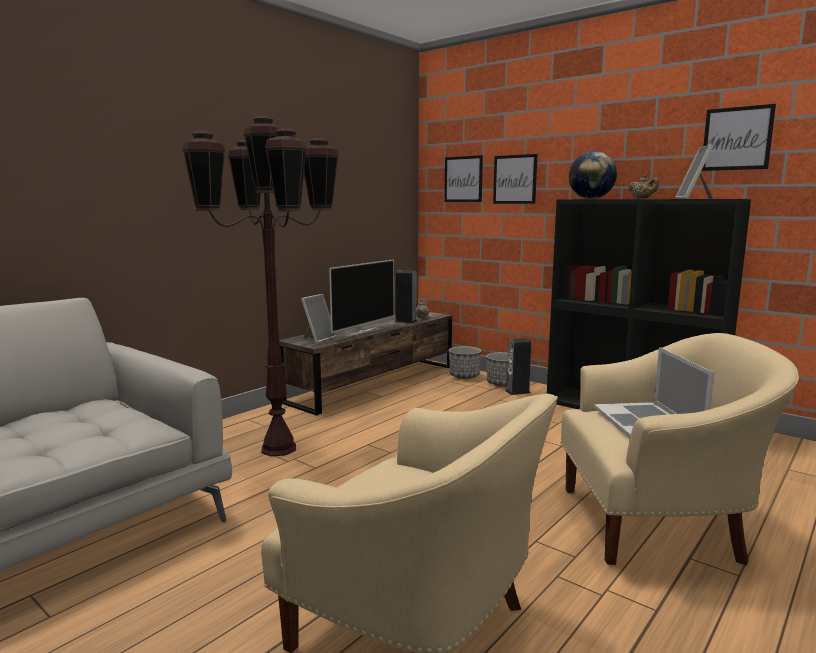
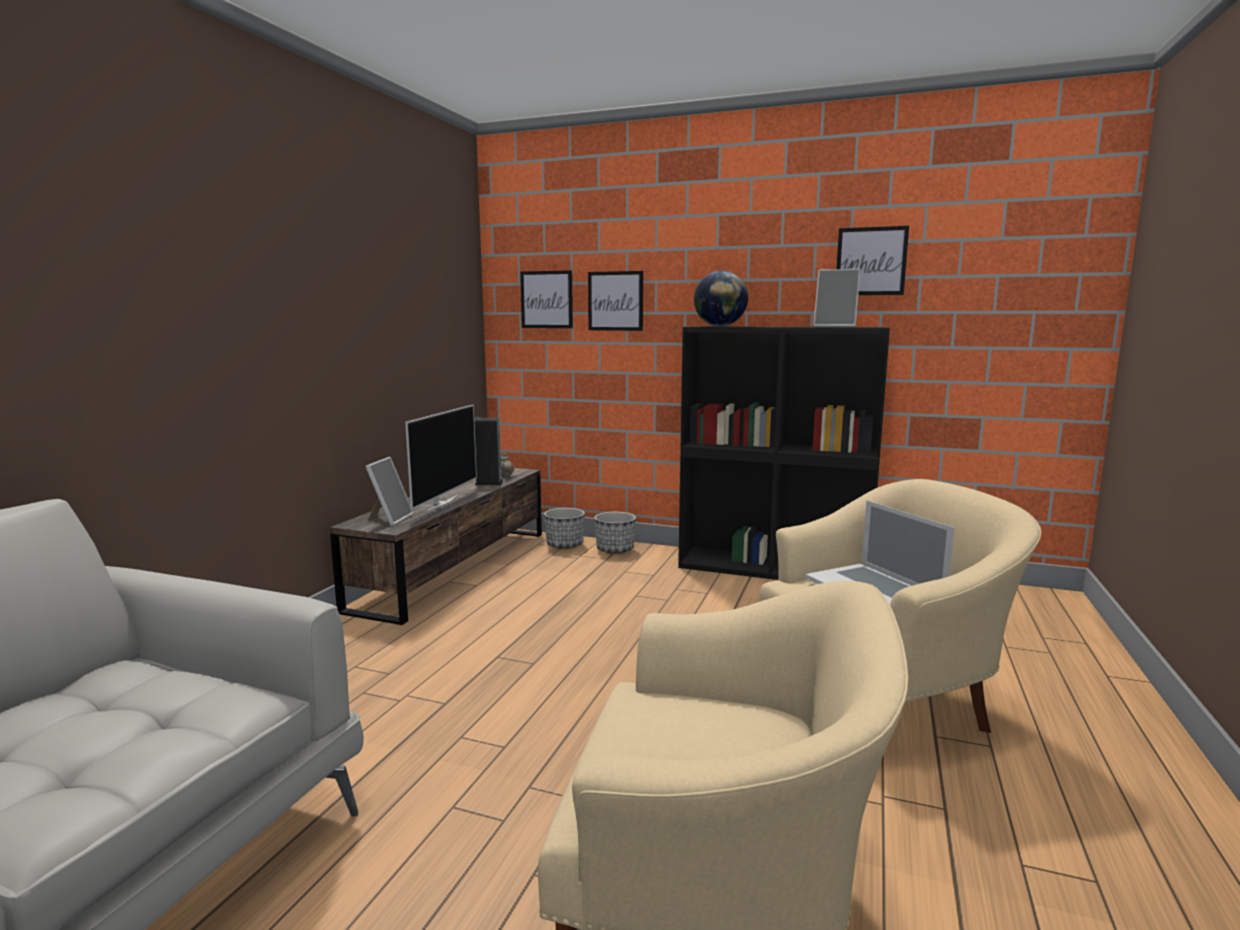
camera: 20 degrees left, 0 degrees up
brown floor lamp [182,116,339,456] -> none
speaker [505,338,531,395] -> none
beige teapot [628,175,659,199] -> none
picture frame [675,144,714,199] -> picture frame turned 60 degrees counterclockwise [813,269,861,327]

